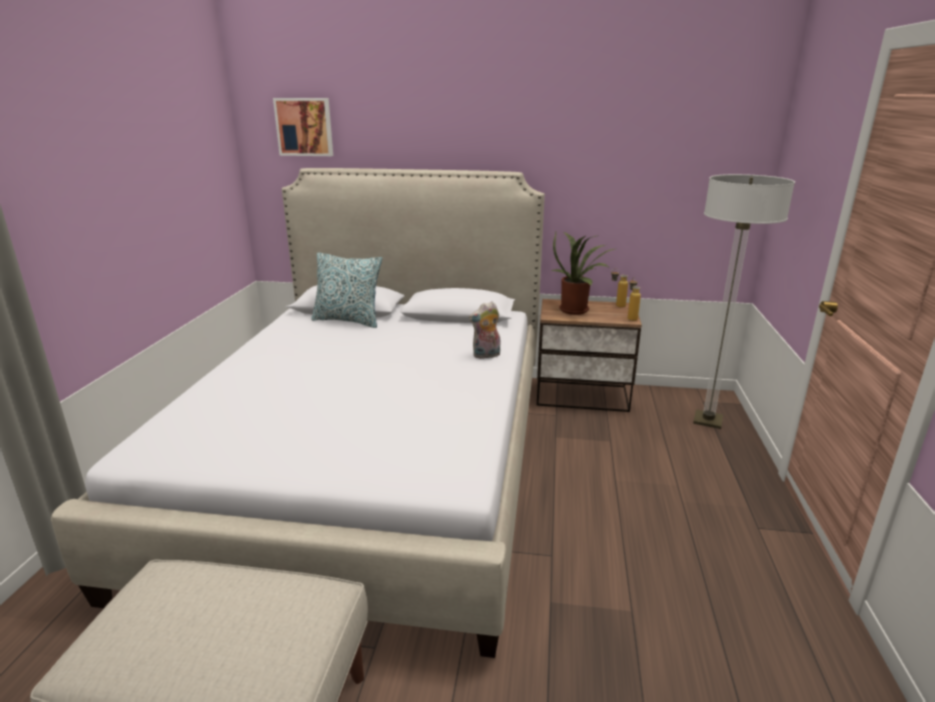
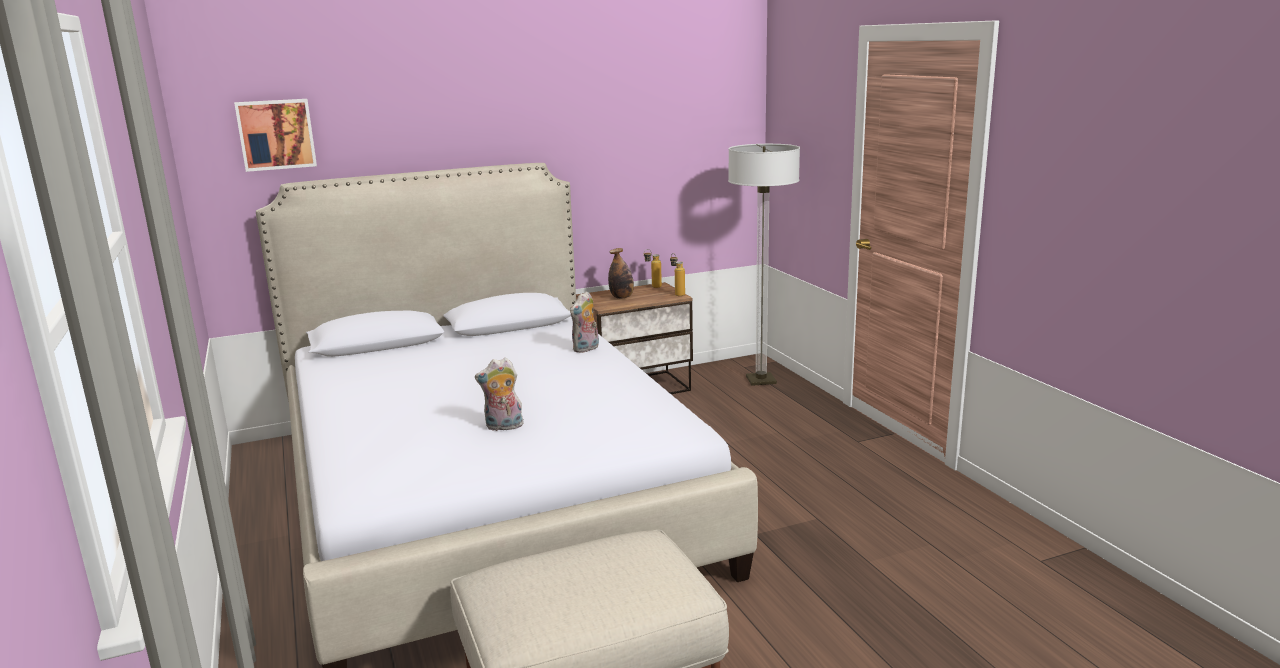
camera: 30 degrees left, 5 degrees down
pillow [311,253,382,328] -> none
potted plant [551,232,614,315] -> bottle [608,248,634,299]
none -> plush toy [475,357,524,431]

